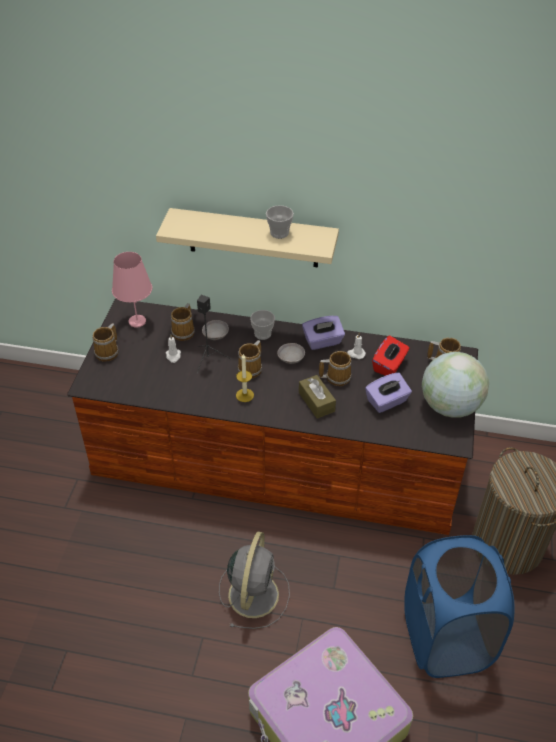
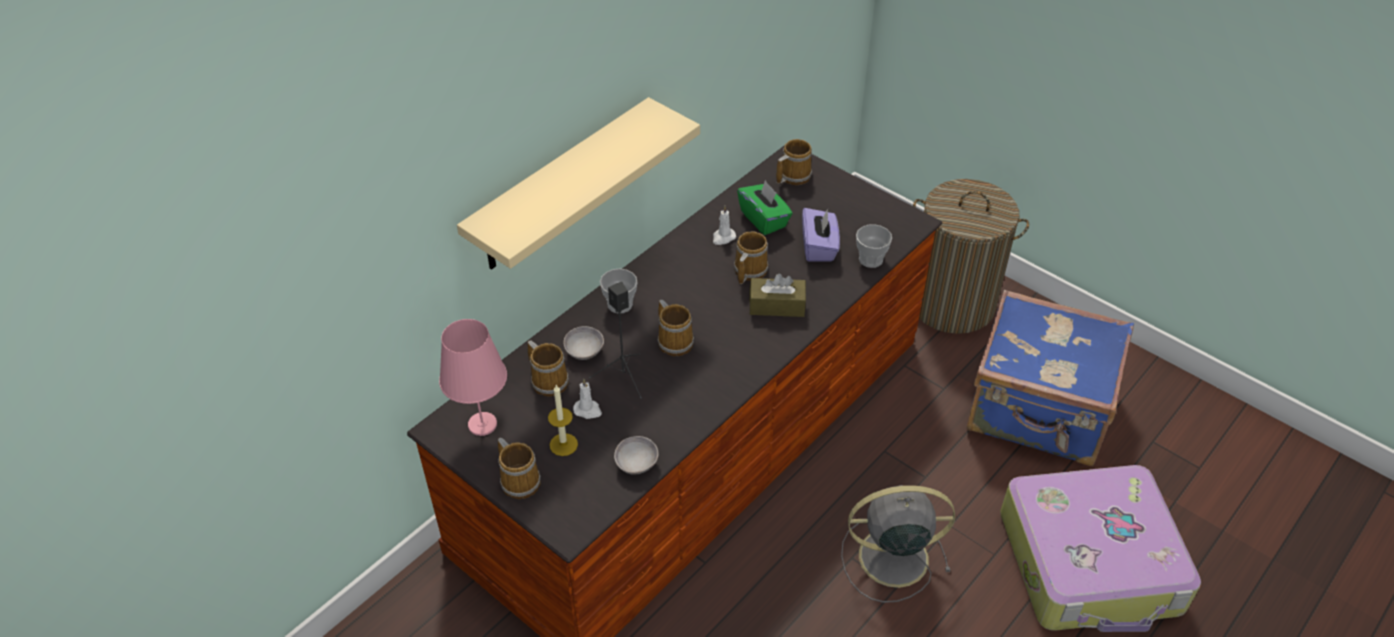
camera: 60 degrees left, 0 degrees up
grey fan [219,532,290,629] -> grey fan turned 45 degrees counterclockwise [841,485,955,603]
candle [236,354,254,402] -> candle moved to [548,385,578,456]
cup [266,205,294,239] -> cup moved to [856,224,892,268]
grey bowl [277,343,305,364] -> grey bowl moved to [614,436,659,475]
purple tissue box [302,316,345,350] -> none
red tissue box [372,336,409,376] -> green tissue box [737,180,793,235]
blue laundry basket [405,535,515,678] -> blue suitcase [966,290,1134,466]
globe [422,352,489,418] -> none

